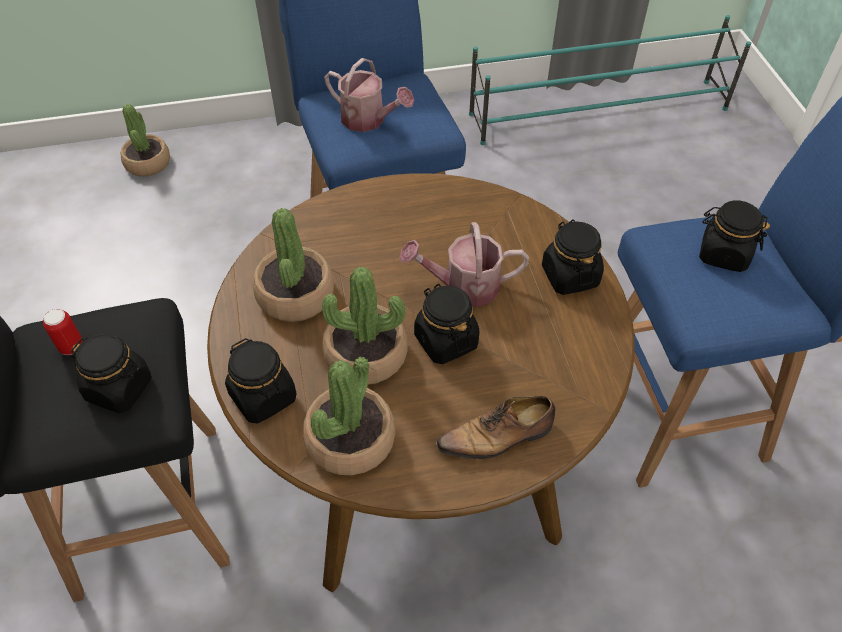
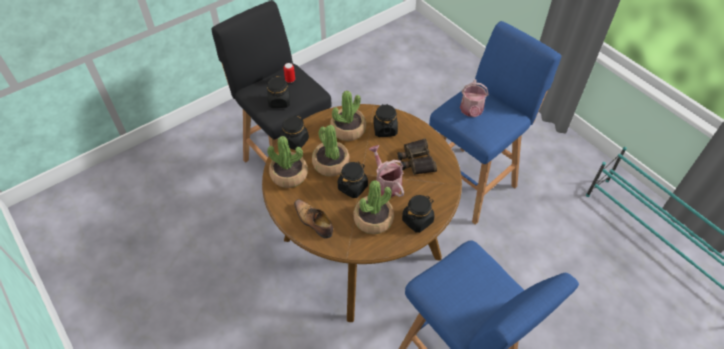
camera: 65 degrees right, 0 degrees up
potted plant [120,104,170,177] -> potted plant moved to [353,180,394,234]
black jar [699,201,770,272] -> black jar moved to [374,104,398,137]
none -> binoculars [397,138,437,175]

